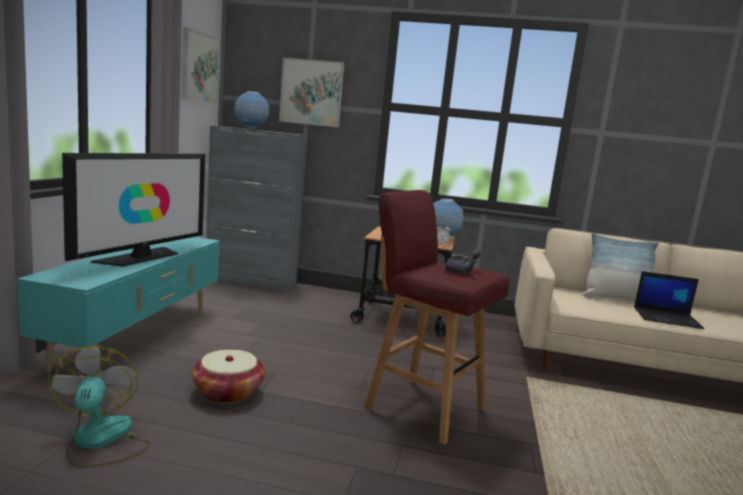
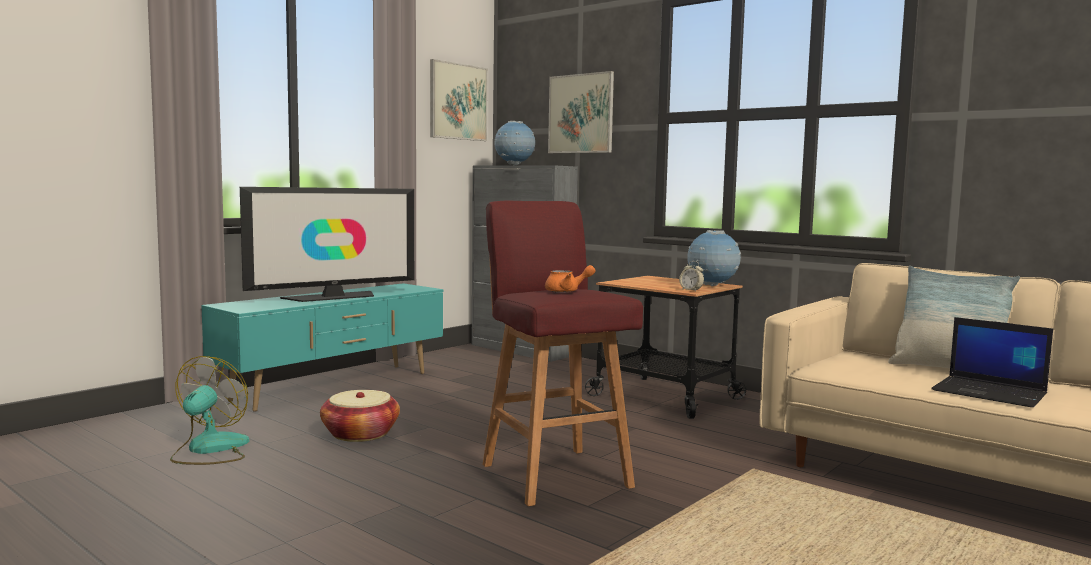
camera: 30 degrees right, 5 degrees down
grey teapot [445,250,480,274] -> orange teapot [545,265,596,293]

